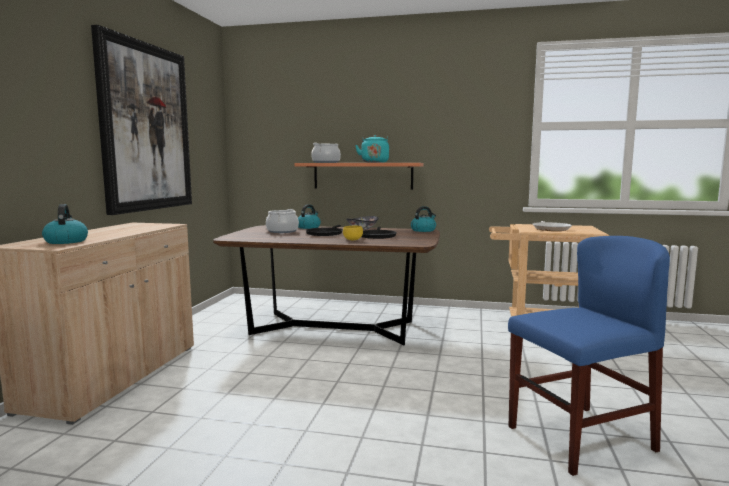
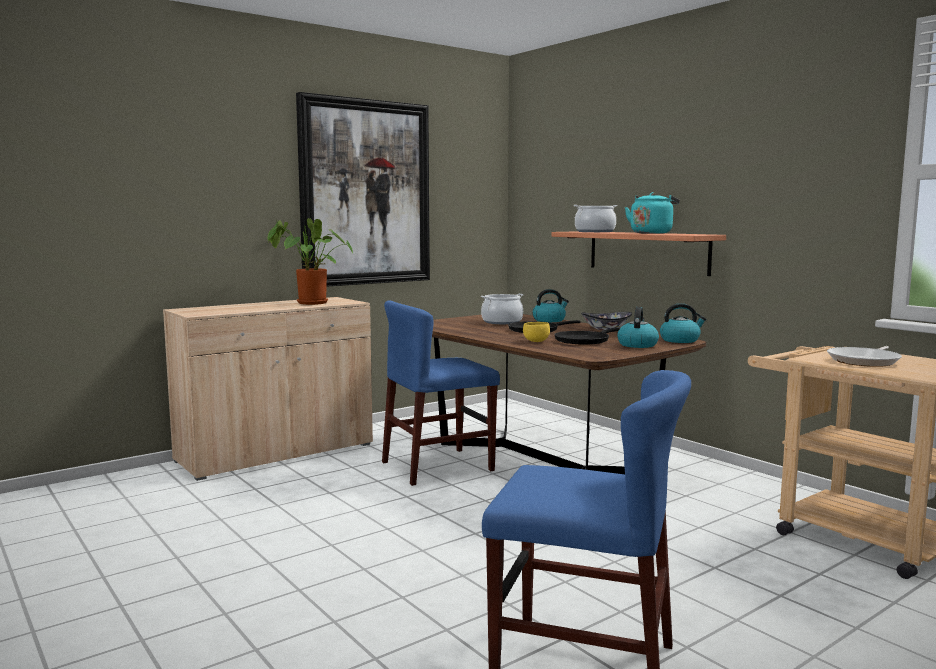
camera: 40 degrees right, 0 degrees up
kettle [42,204,88,244] -> kettle moved to [617,307,659,348]
none -> potted plant [268,218,354,305]
none -> blue chair [382,300,500,486]

